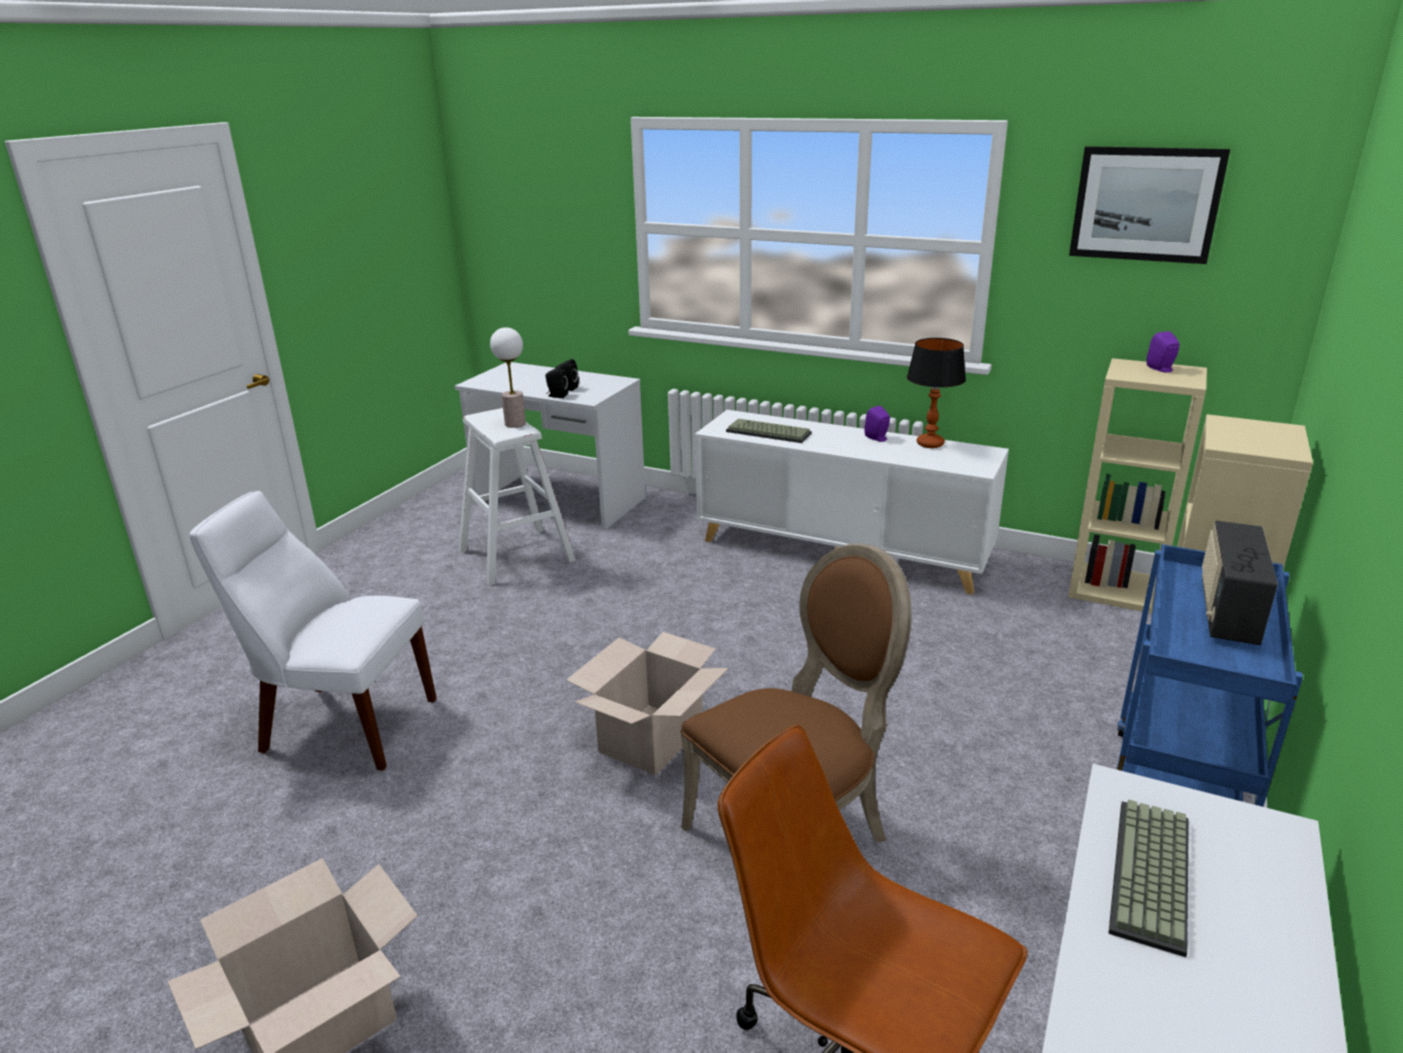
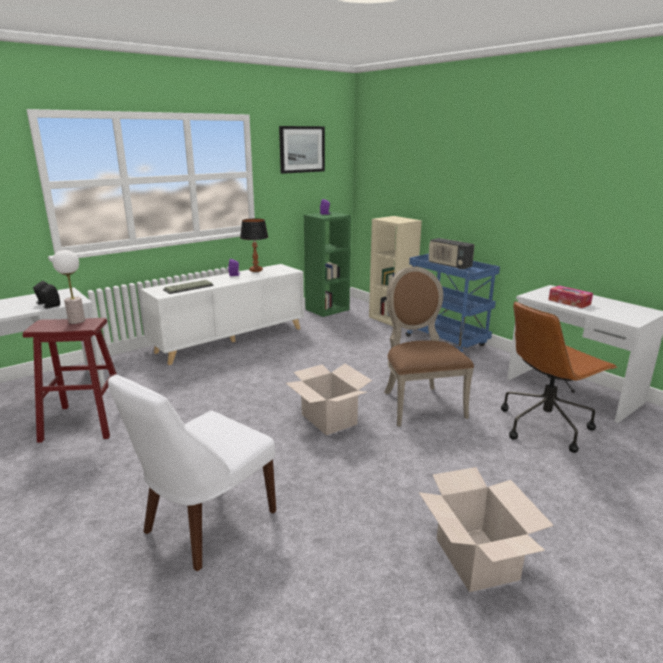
camera: 65 degrees left, 5 degrees down
white stool [458,408,576,586] -> red stool [23,318,117,443]
beige bookcase [1068,358,1207,613] -> green bookcase [304,212,351,317]
keyboard [1108,800,1189,957] -> tissue box [548,286,593,308]

